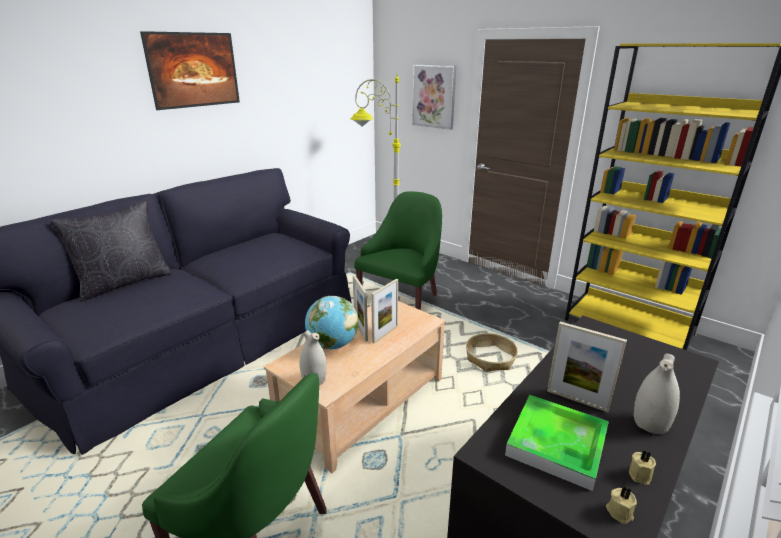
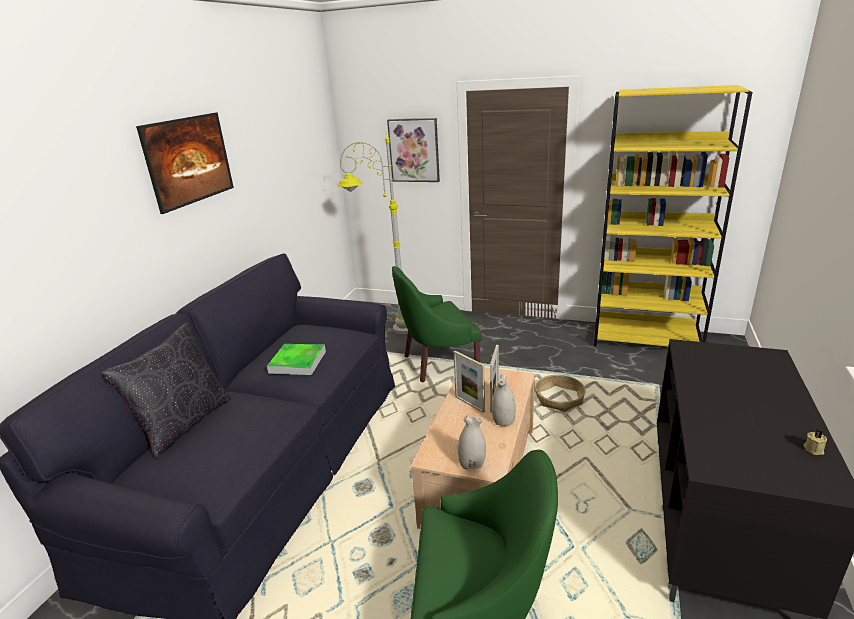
camera: 20 degrees left, 0 degrees up
globe [305,296,359,349] -> none
green armchair [354,191,442,310] -> green armchair turned 120 degrees counterclockwise [392,266,482,382]
tray [505,395,609,491] -> tray moved to [267,344,326,375]
picture frame [547,322,627,412] -> none
beige candle [606,487,637,524] -> none
white vase [633,353,680,434] -> white vase moved to [492,374,516,426]

